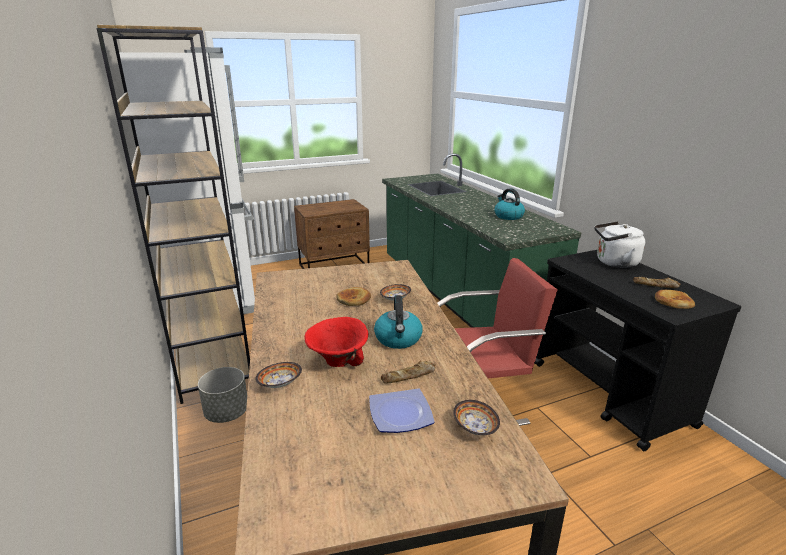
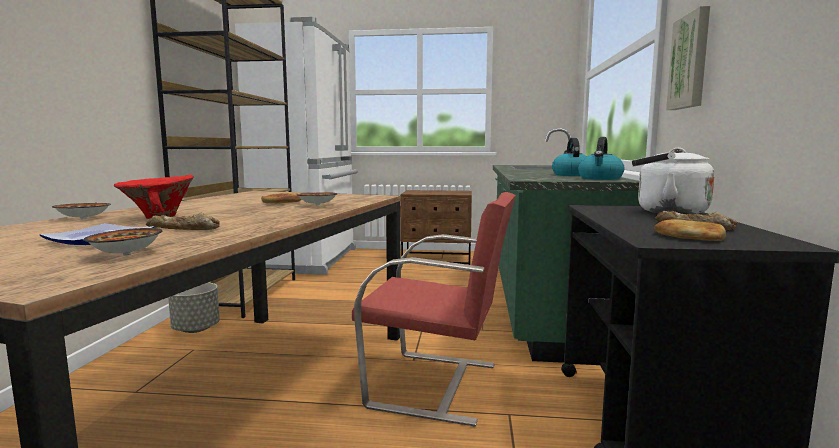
camera: 30 degrees right, 15 degrees down
kettle [374,295,423,349] -> kettle moved to [578,137,625,180]
none -> picture [666,6,710,110]

